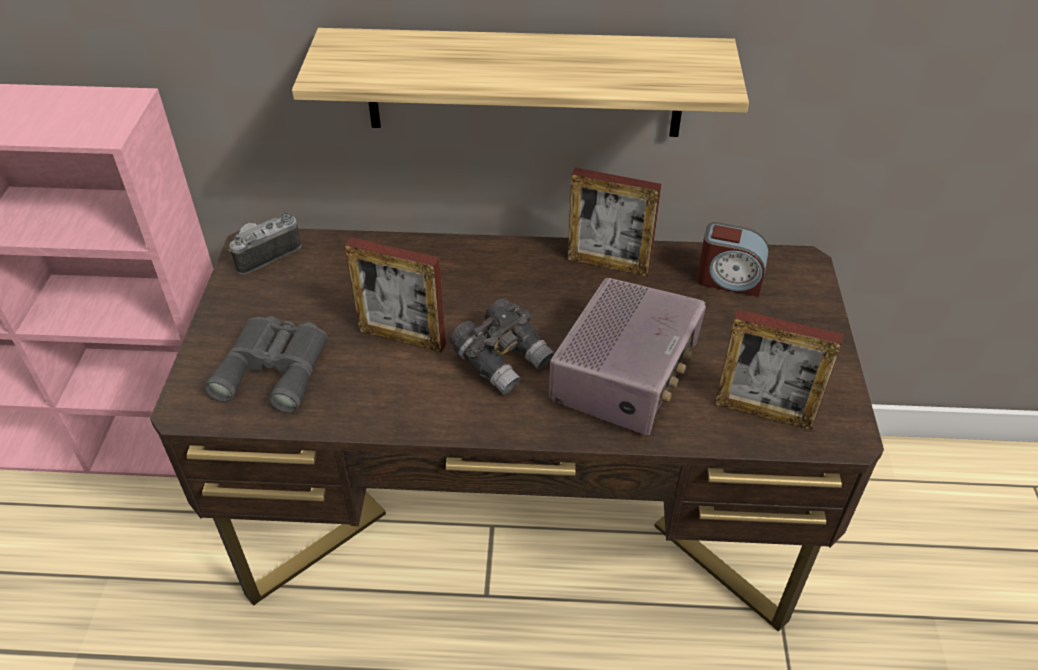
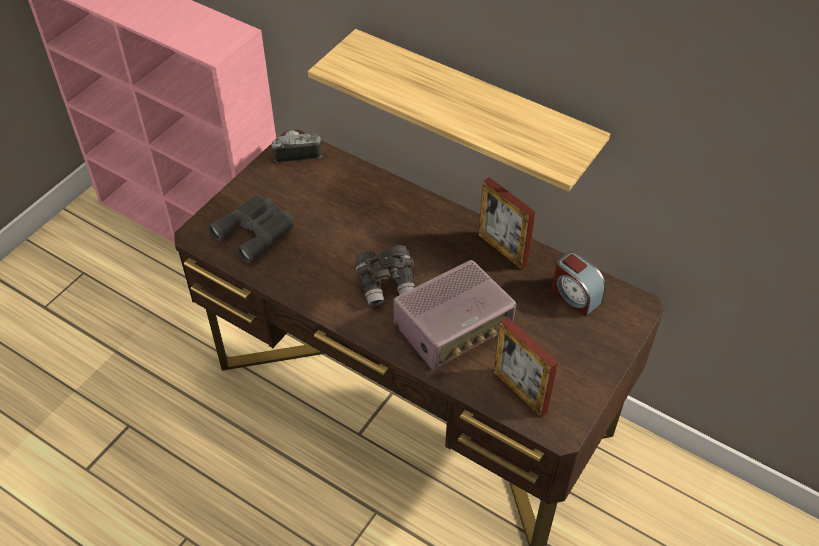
camera: 30 degrees right, 5 degrees up
picture frame [345,237,446,353] -> none

